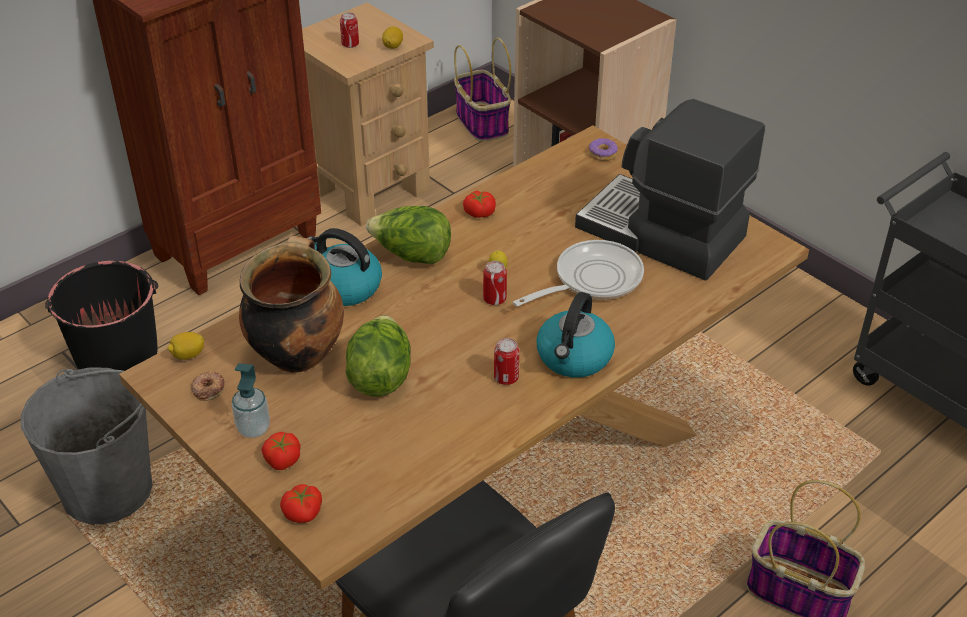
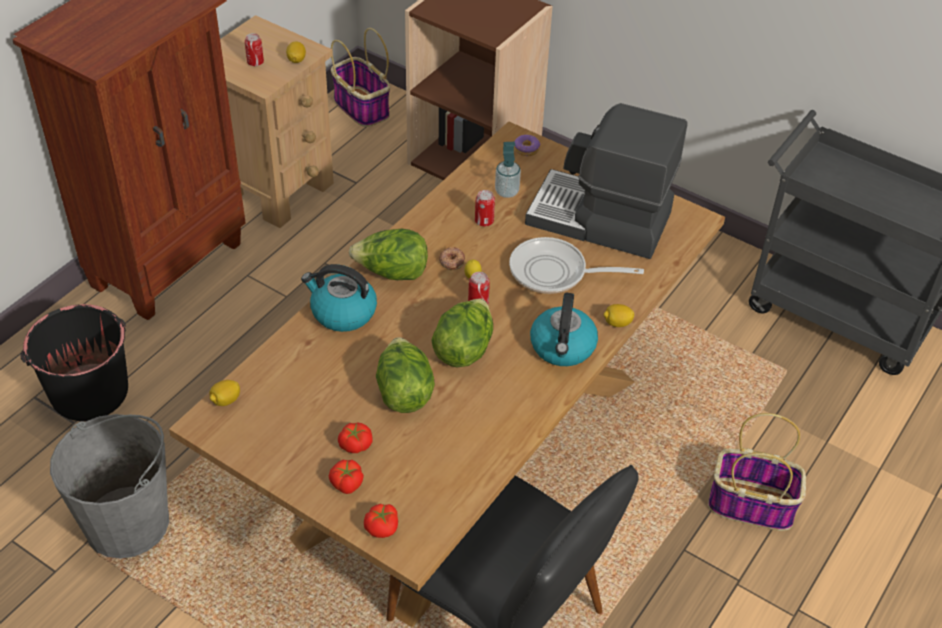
camera: 15 degrees left, 5 degrees up
donut [191,371,225,401] -> donut moved to [439,247,465,270]
soap dispenser [232,363,270,438] -> soap dispenser moved to [495,142,521,198]
cooking pot [239,236,344,373] -> none
tomato [463,190,496,218] -> tomato moved to [338,422,373,453]
can [494,338,519,385] -> can moved to [475,190,495,226]
frying pan [513,240,644,307] -> frying pan turned 120 degrees counterclockwise [509,237,644,294]
none -> lettuce [431,298,493,367]
none -> lemon [604,304,635,327]

